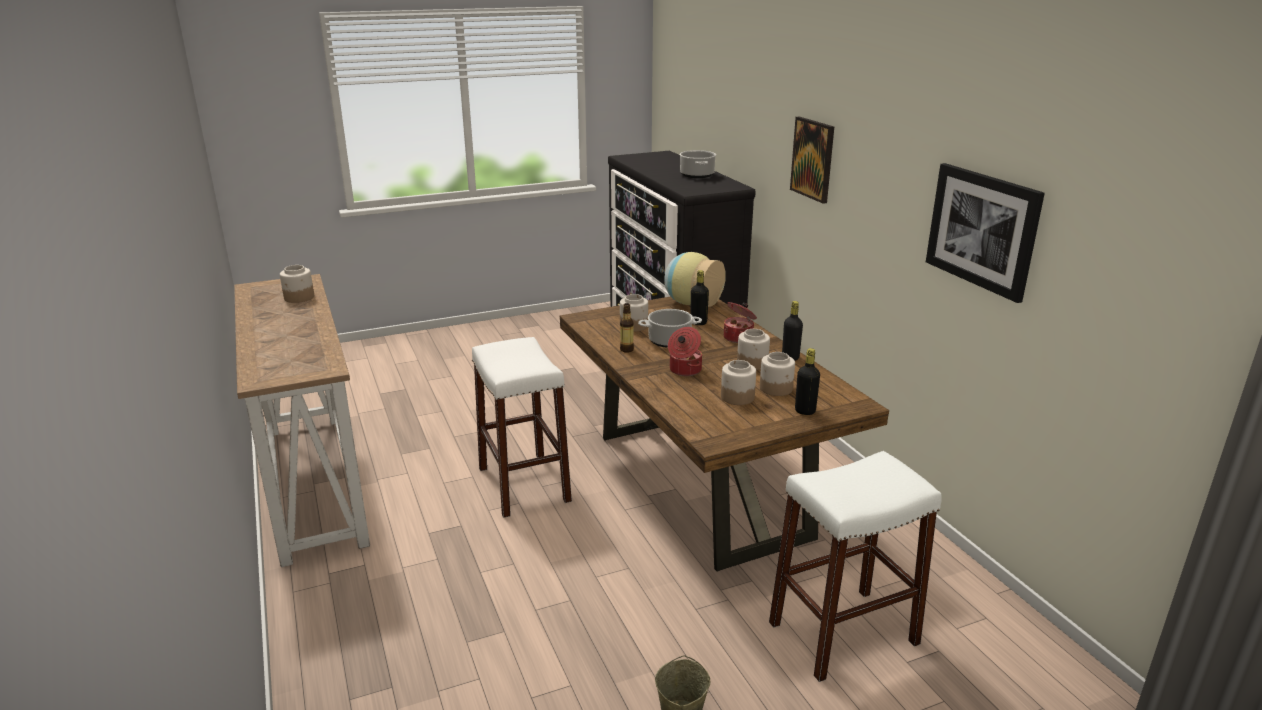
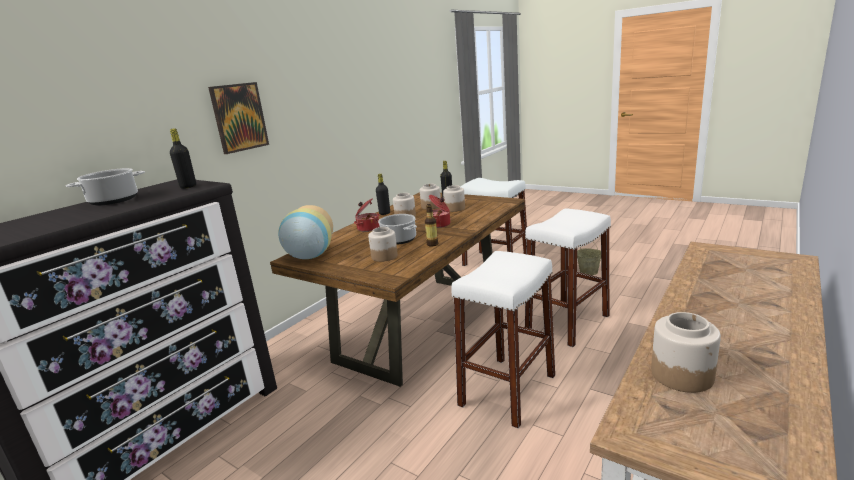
camera: 120 degrees left, 5 degrees down
black bottle [690,270,709,325] -> black bottle moved to [170,128,196,189]
picture [926,163,1045,303] -> none
none -> white stool [525,209,611,347]

